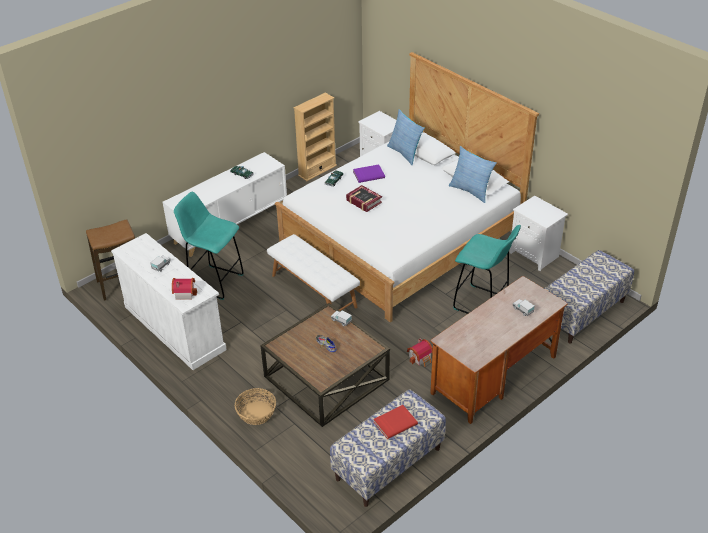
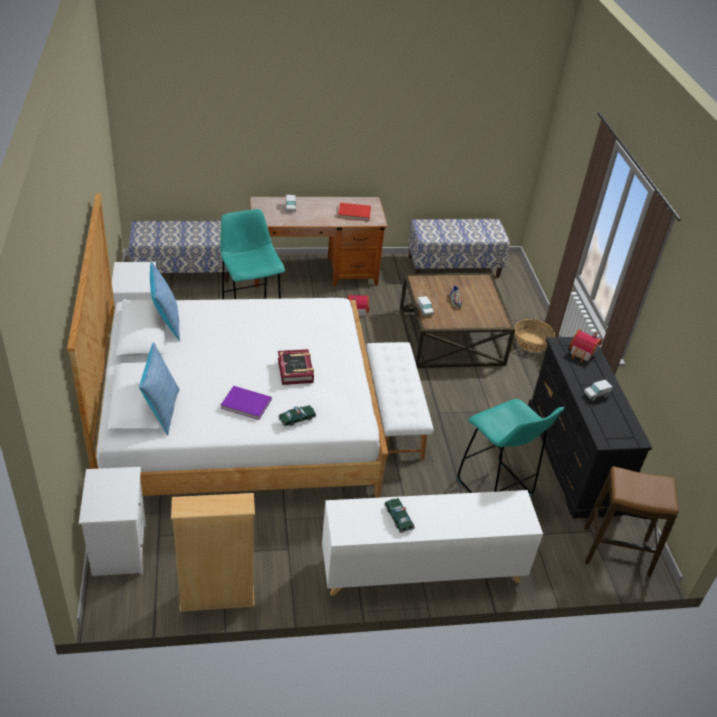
camera: 150 degrees left, 0 degrees up
white dresser [111,233,227,370] -> black dresser [528,337,652,519]
red book [373,405,418,439] -> red book moved to [338,203,371,221]

